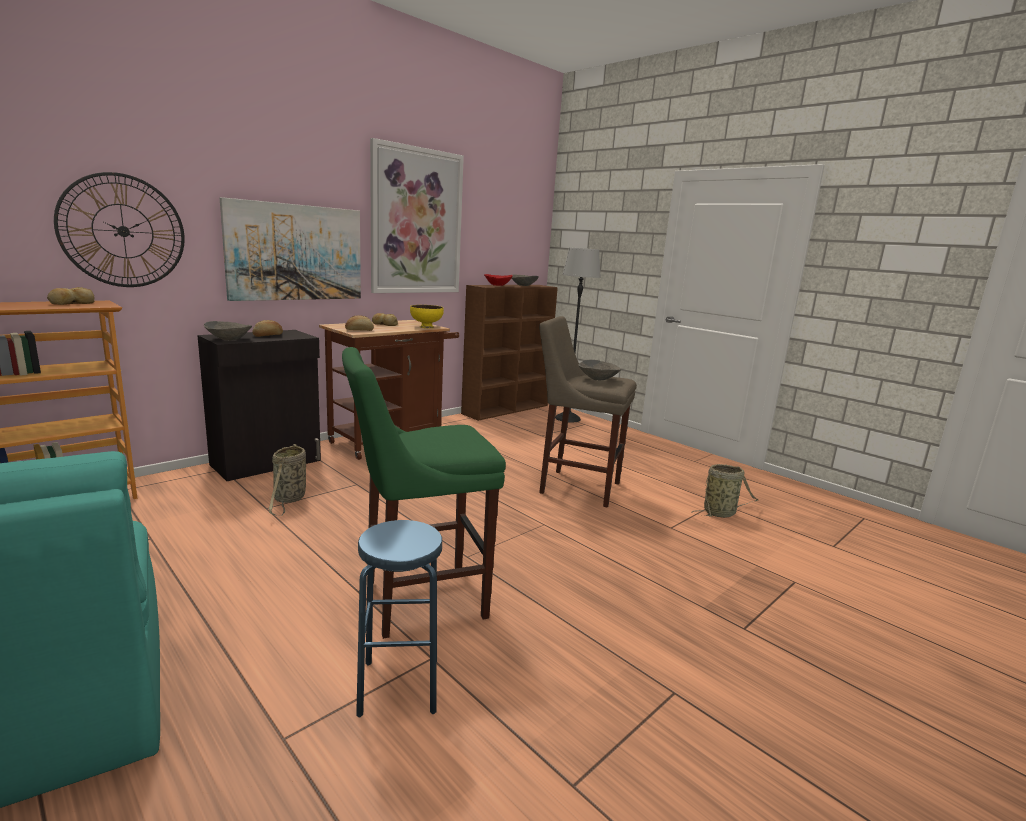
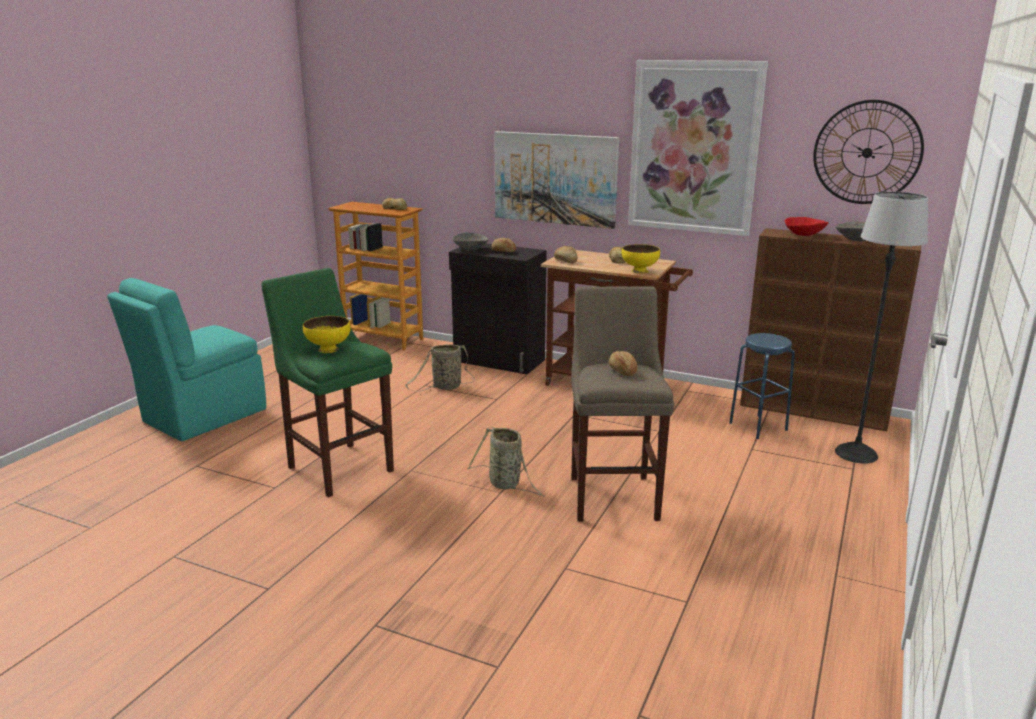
camera: 70 degrees right, 5 degrees up
wall clock [54,172,185,287] -> wall clock moved to [813,100,924,204]
blue stool [356,520,442,718] -> blue stool moved to [729,333,795,439]
grey bowl [578,360,621,380] -> bread [609,351,638,376]
basket [692,464,758,518] -> basket moved to [467,427,544,496]
none -> yellow bowl [303,316,351,353]

